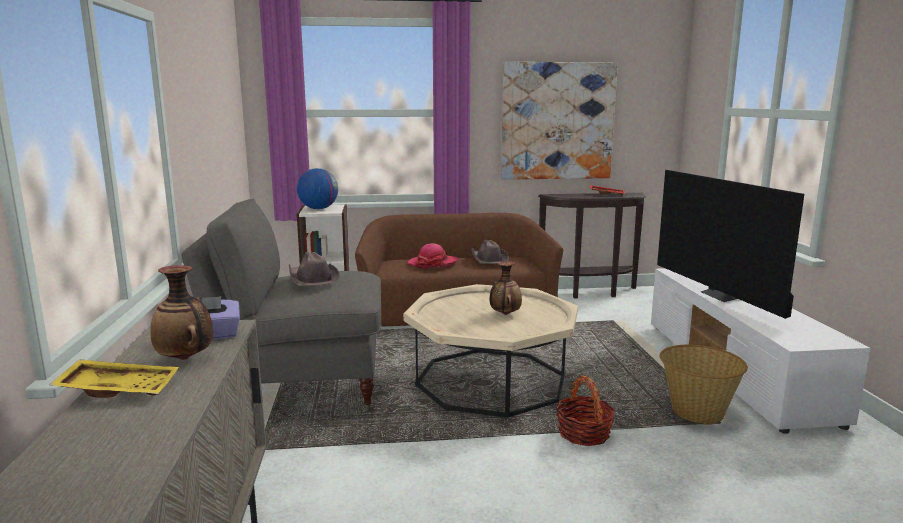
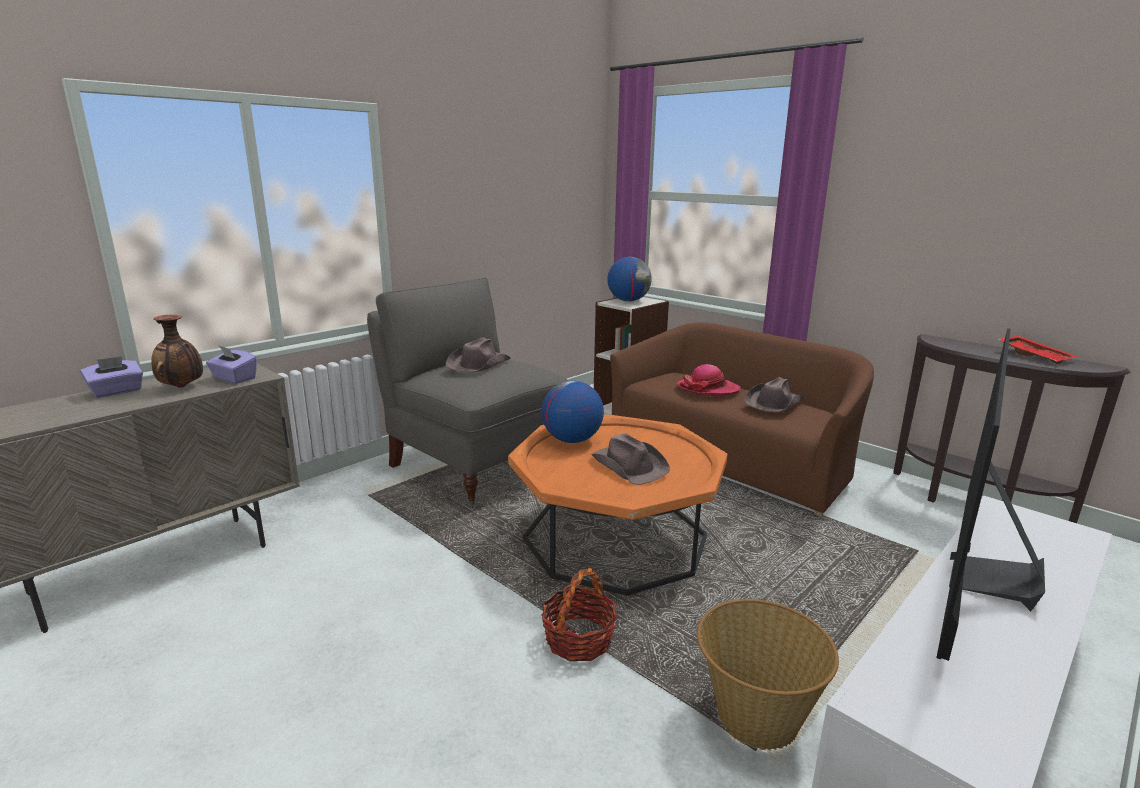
camera: 50 degrees right, 5 degrees up
yellow tray [50,359,179,398] -> purple tissue box [80,356,143,398]
beige coffee table [403,284,578,418] -> orange coffee table [508,414,727,596]
vase [490,261,522,315] -> brown hat [591,433,670,485]
picture [501,62,618,180] -> none
none -> globe [541,381,604,443]

